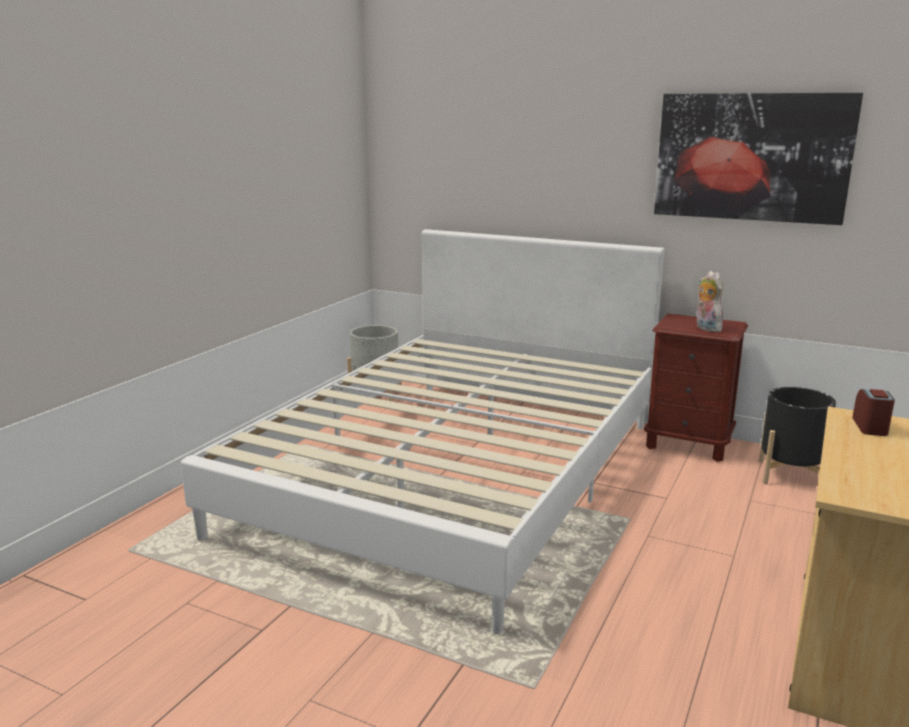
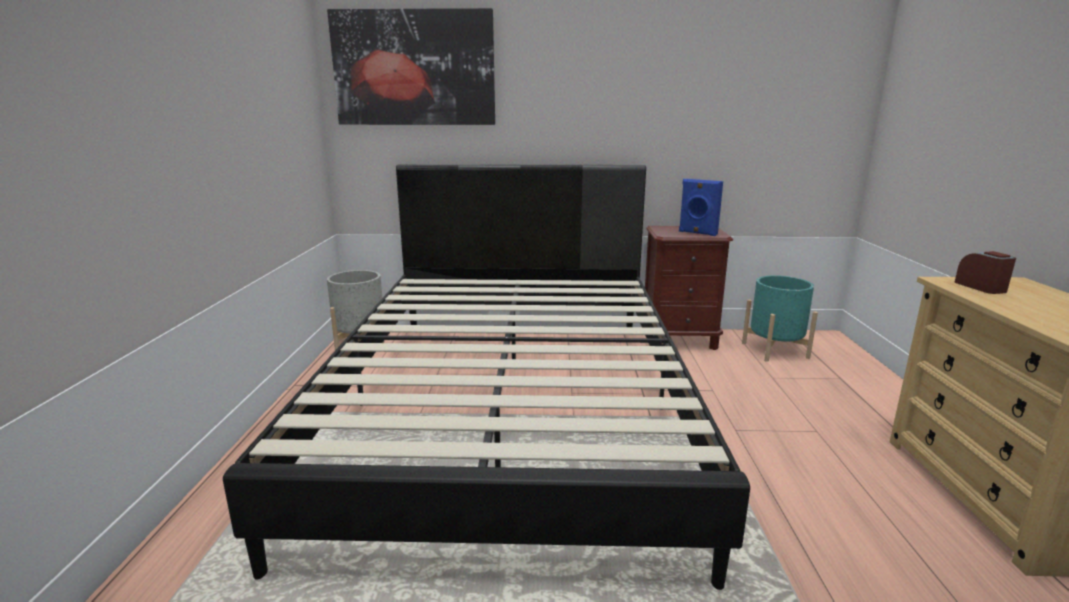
camera: 25 degrees left, 0 degrees up
white bed [181,229,665,634] -> black bed [223,164,750,590]
picture [654,93,863,225] -> picture moved to [327,8,495,125]
plush toy [697,271,723,332] -> blue speaker [679,179,723,236]
black planter [759,387,836,484] -> turquoise planter [742,275,818,362]

